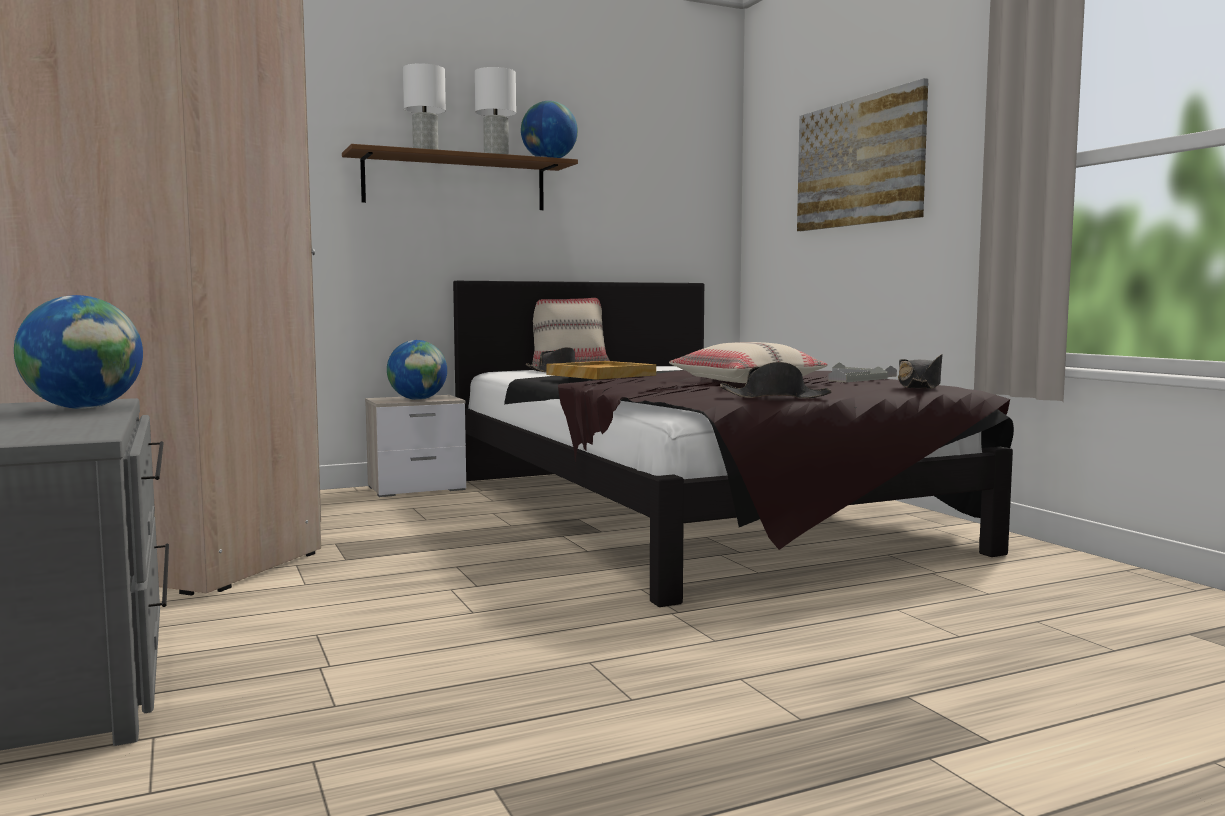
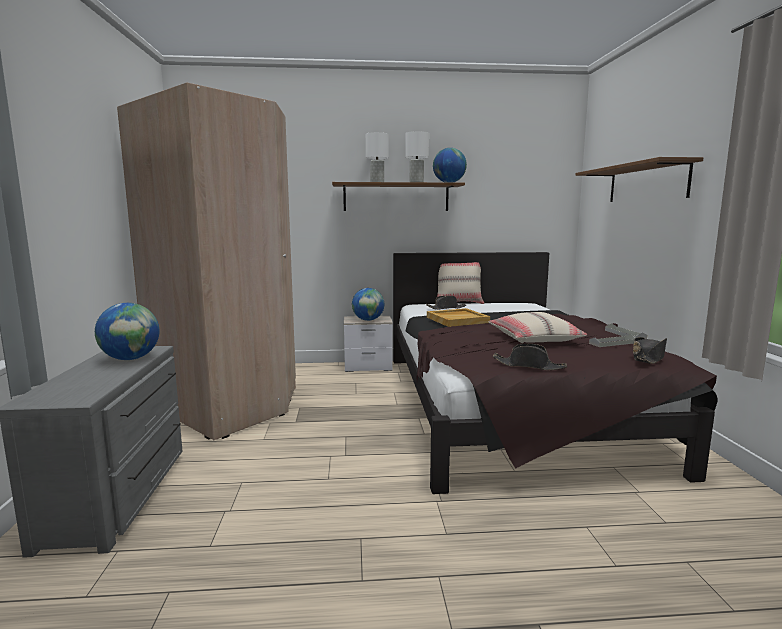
camera: 20 degrees right, 5 degrees up
picture [797,78,928,231] -> brown shelf [575,157,703,202]

